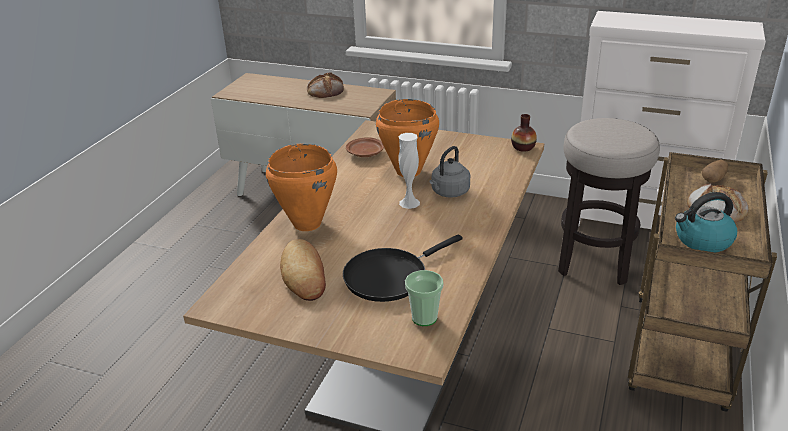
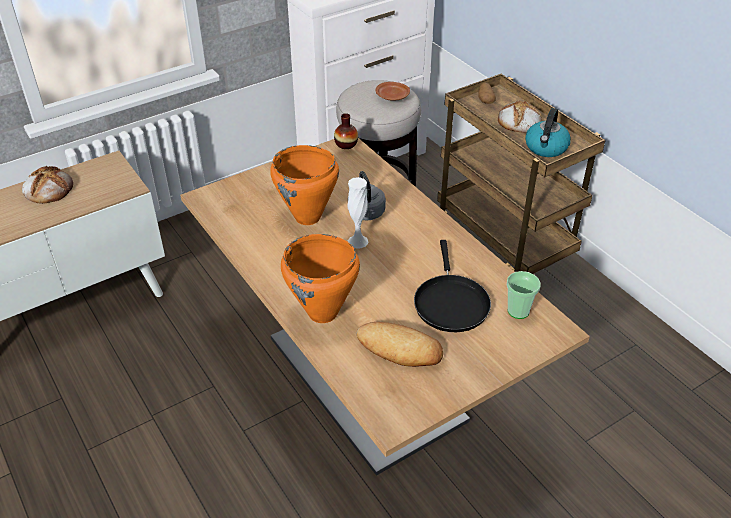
camera: 55 degrees left, 10 degrees up
brown plate [346,137,384,157] -> brown plate moved to [376,82,410,101]

